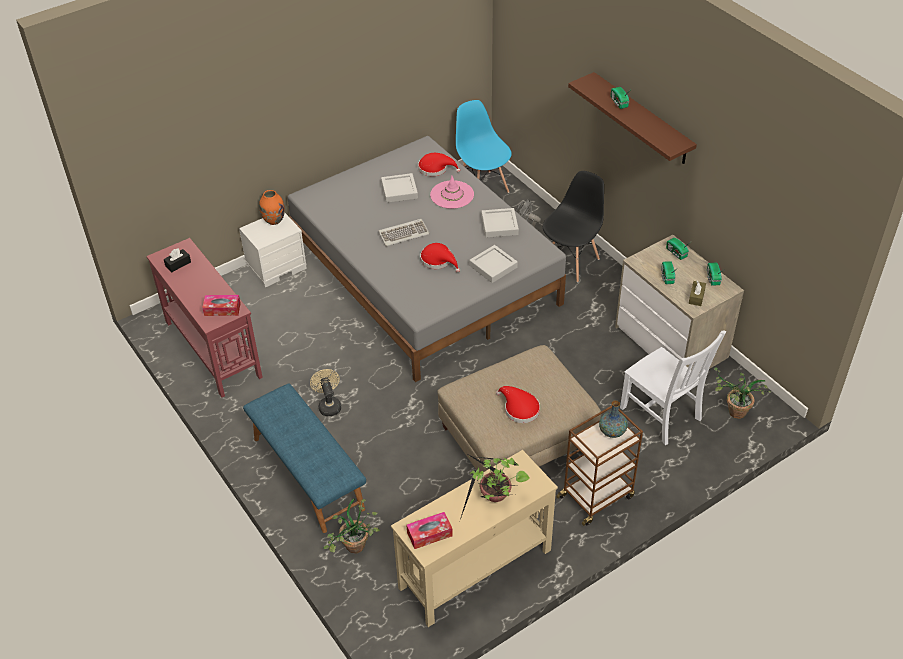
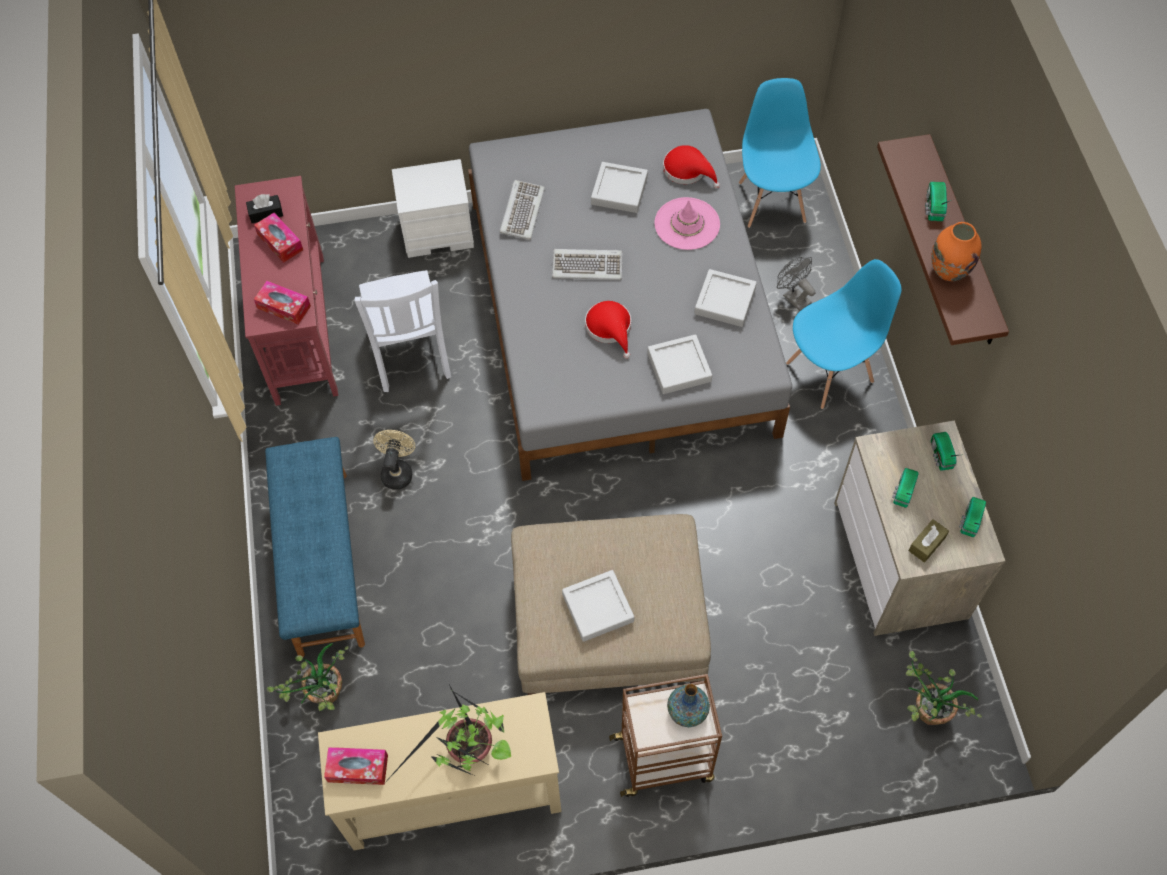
camera: 25 degrees right, 15 degrees up
orange vase [259,190,285,225] -> orange vase moved to [931,222,982,281]
red hat [496,386,540,423] -> grey tray [562,570,634,642]
black chair [543,171,604,282] -> blue chair [786,259,901,409]
white chair [620,331,726,445] -> white chair moved to [354,270,451,392]
none -> tissue box [254,213,303,263]
none -> keyboard [500,180,545,240]

